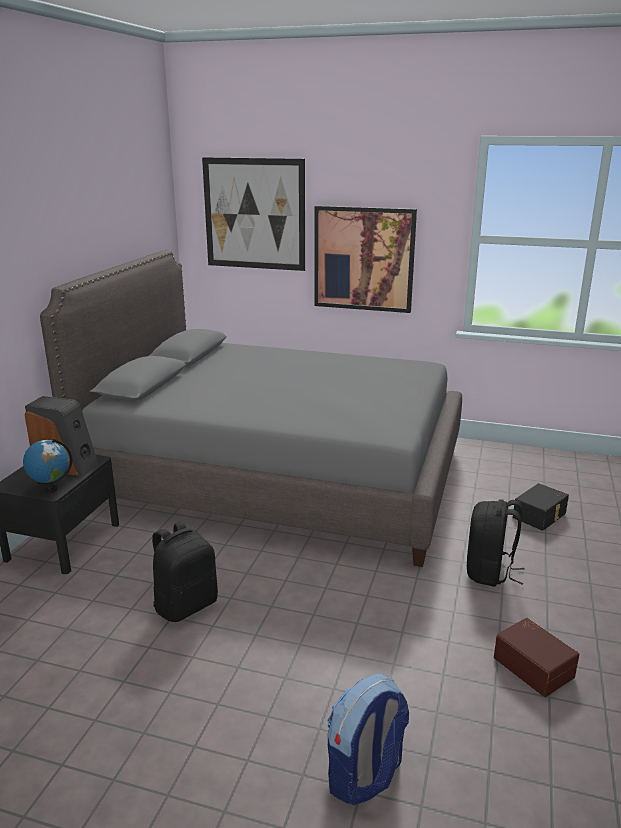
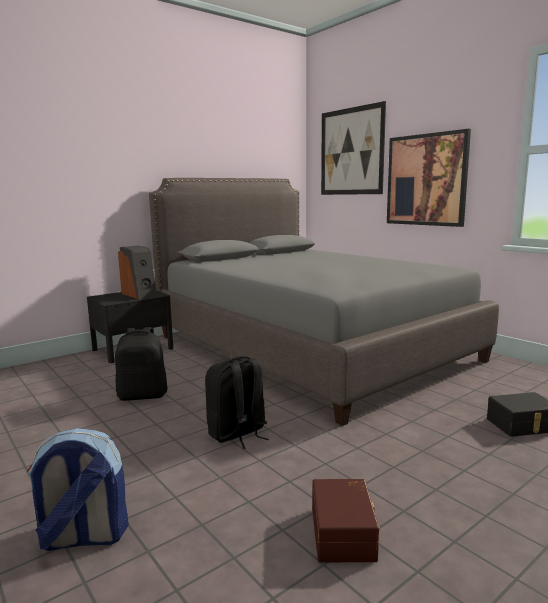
camera: 35 degrees right, 10 degrees down
globe [23,438,73,493] -> none
black backpack [467,499,525,587] -> black backpack moved to [205,356,268,449]

